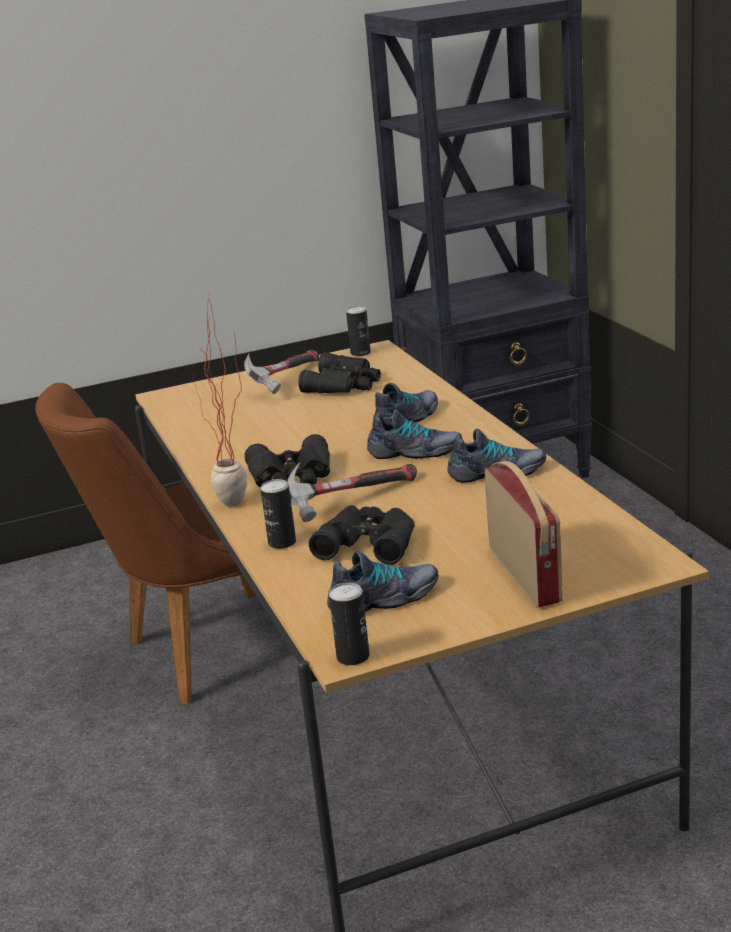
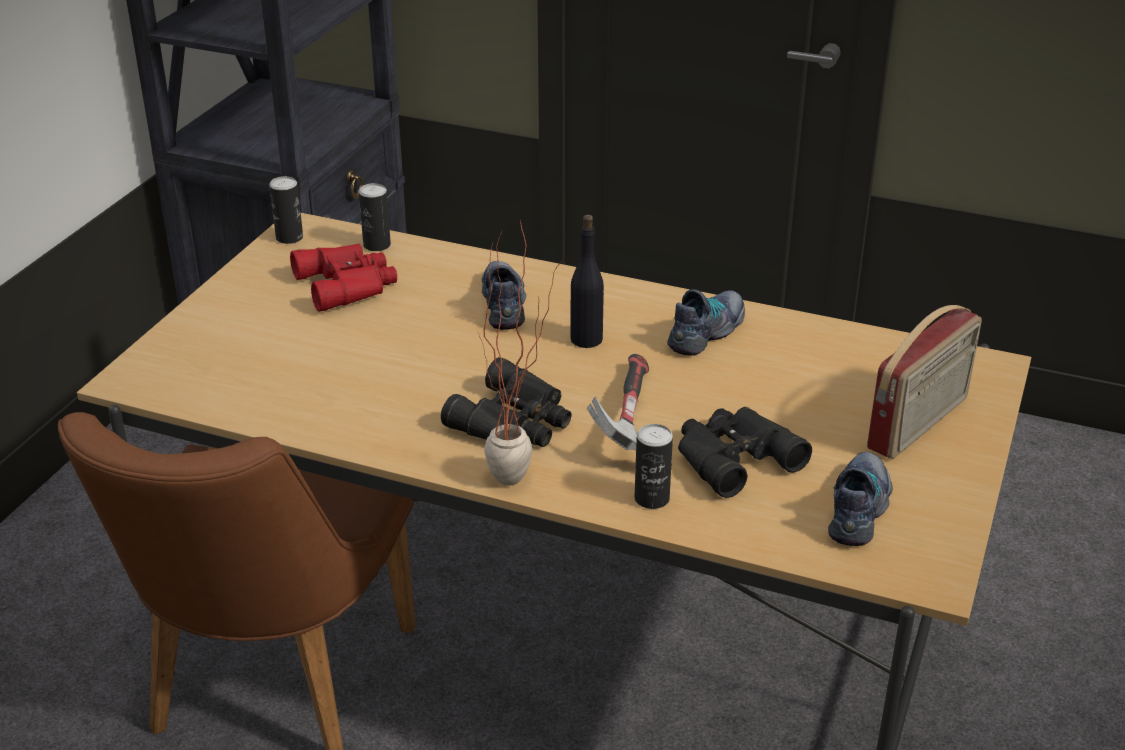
camera: 50 degrees left, 10 degrees up
hammer [244,350,319,394] -> none
black binoculars [298,352,381,394] -> red binoculars [290,243,397,312]
can [329,583,370,665] -> can moved to [359,183,391,251]
shoe [367,409,462,459] -> black bottle [570,215,604,348]
radio [485,461,563,608] -> radio turned 105 degrees clockwise [867,305,982,459]

